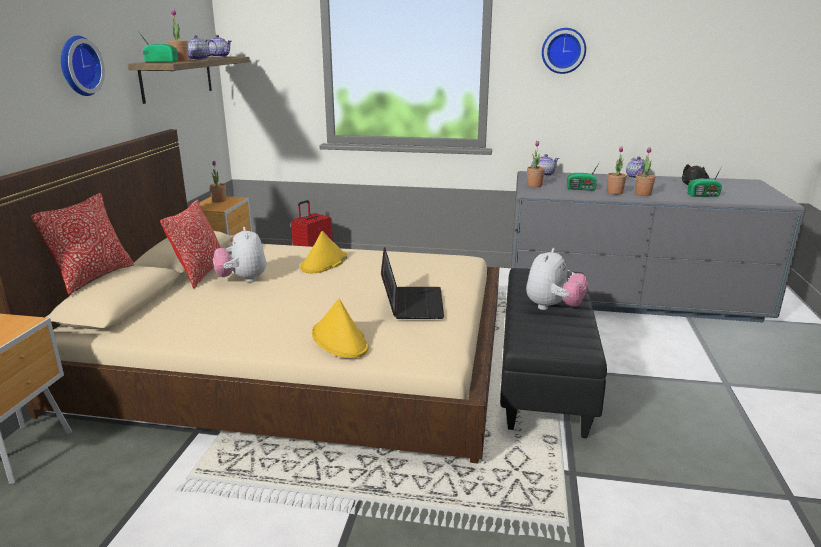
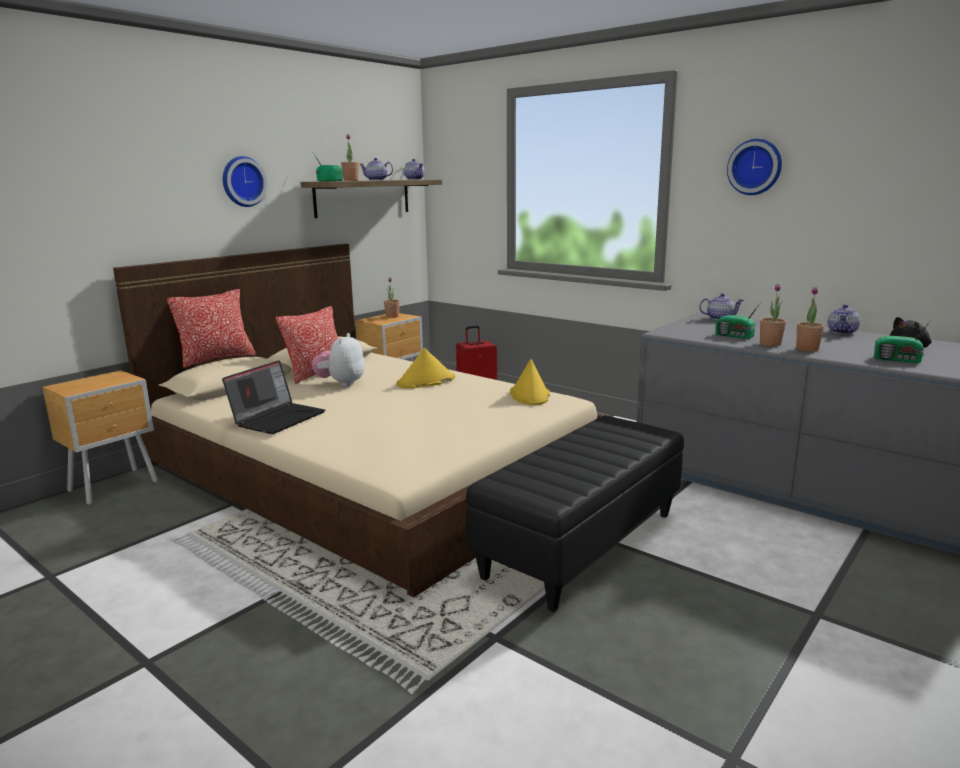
camera: 30 degrees right, 5 degrees down
yellow hat [312,299,369,358] -> yellow hat moved to [510,359,550,405]
laptop [381,248,444,319] -> laptop moved to [222,360,325,434]
plush toy [526,248,588,310] -> none
potted plant [527,141,545,187] -> none

